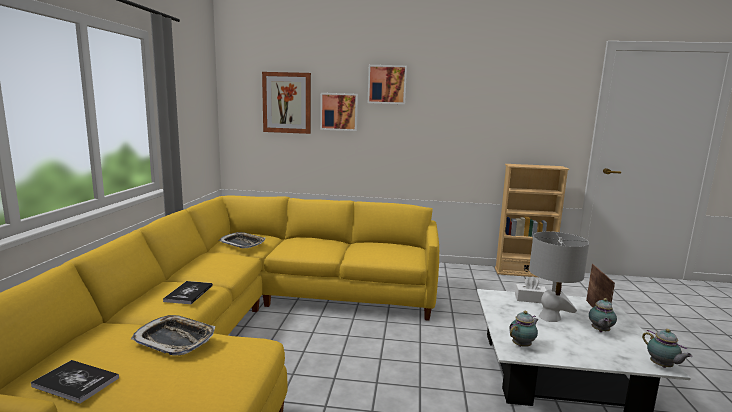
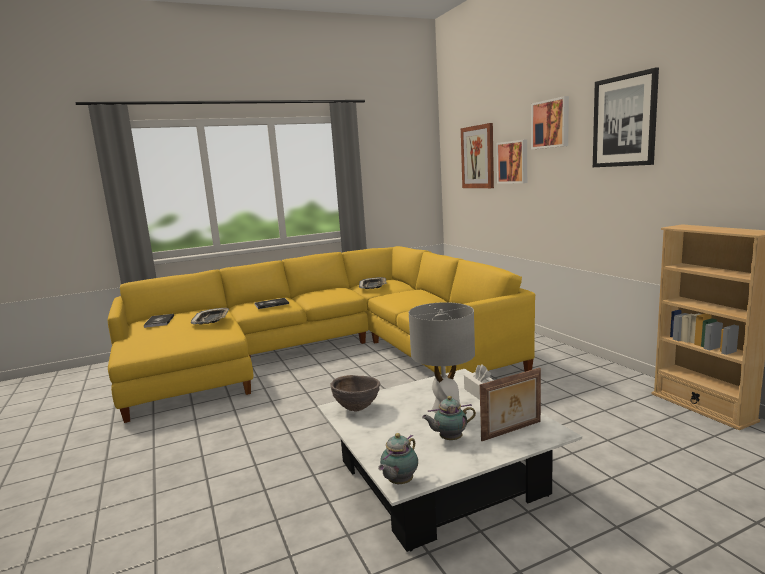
camera: 60 degrees right, 0 degrees up
teapot [510,311,539,347] -> brown bowl [330,375,380,412]
none -> picture [593,67,659,167]

